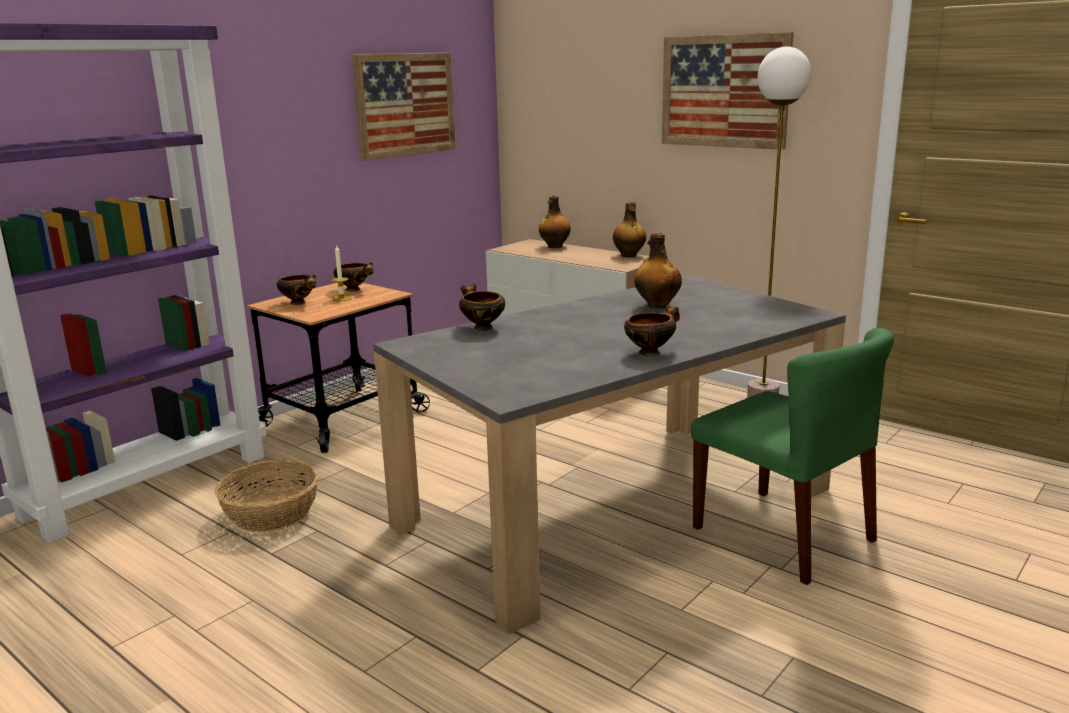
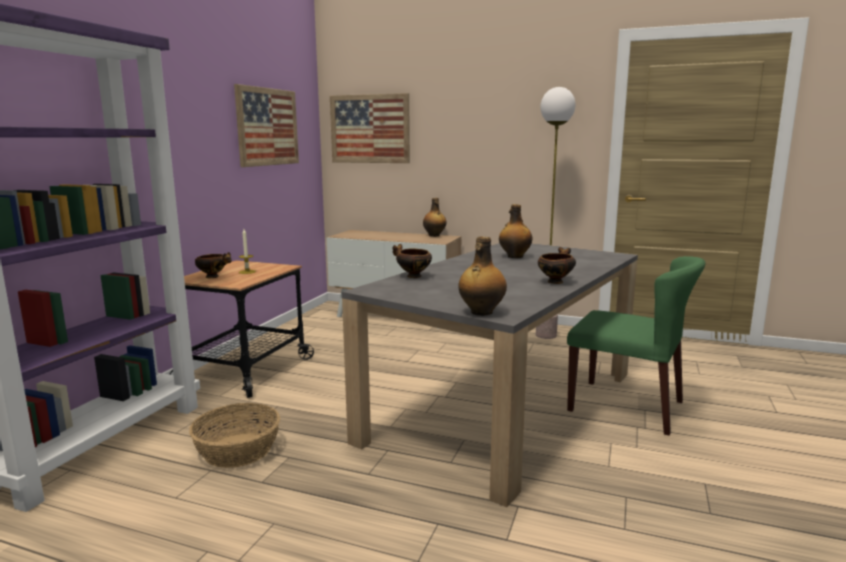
camera: 20 degrees left, 5 degrees down
bowl [334,262,373,292] -> none
bottle [539,196,571,248] -> bottle moved to [458,236,507,316]
picture [662,32,794,150] -> picture moved to [330,93,410,163]

